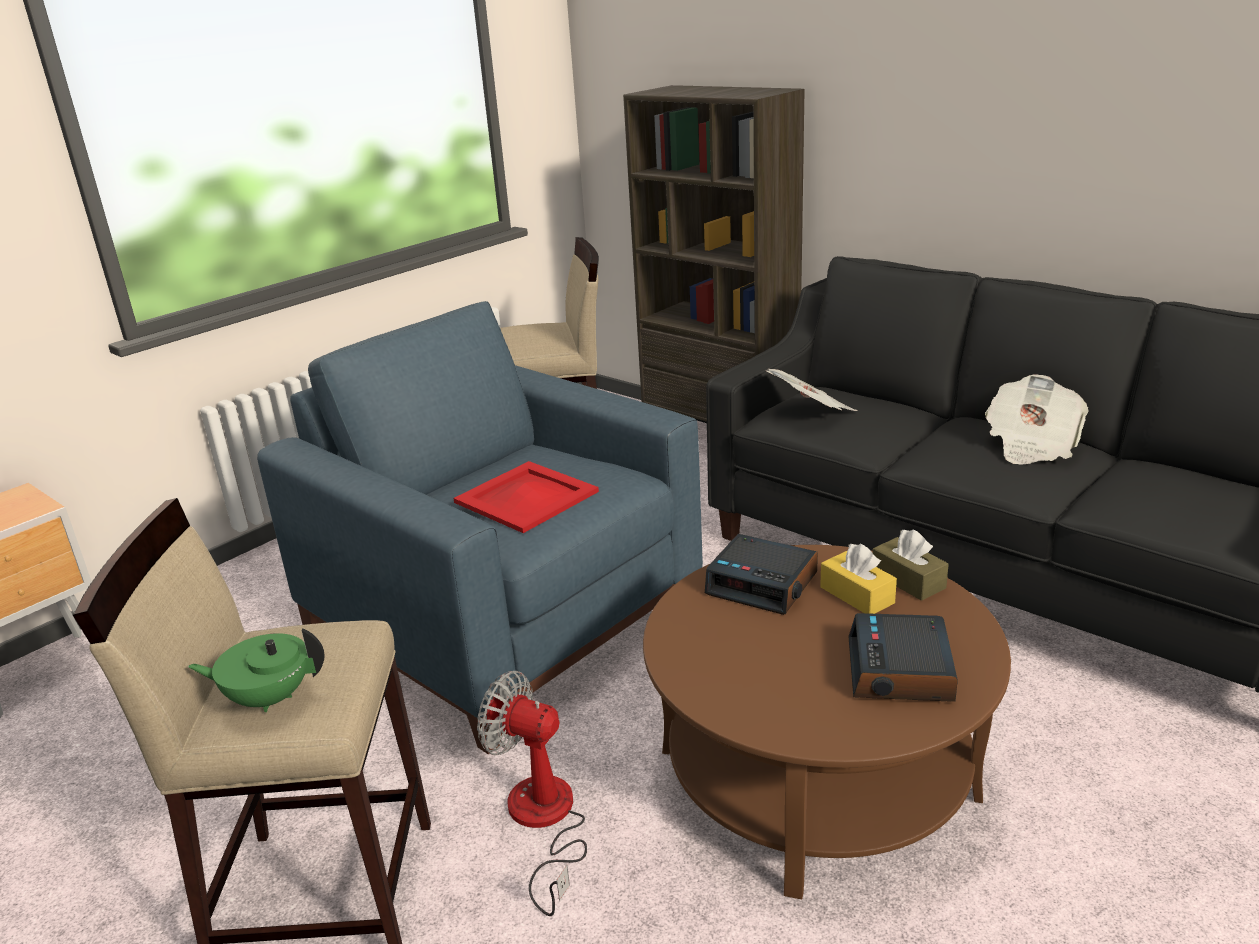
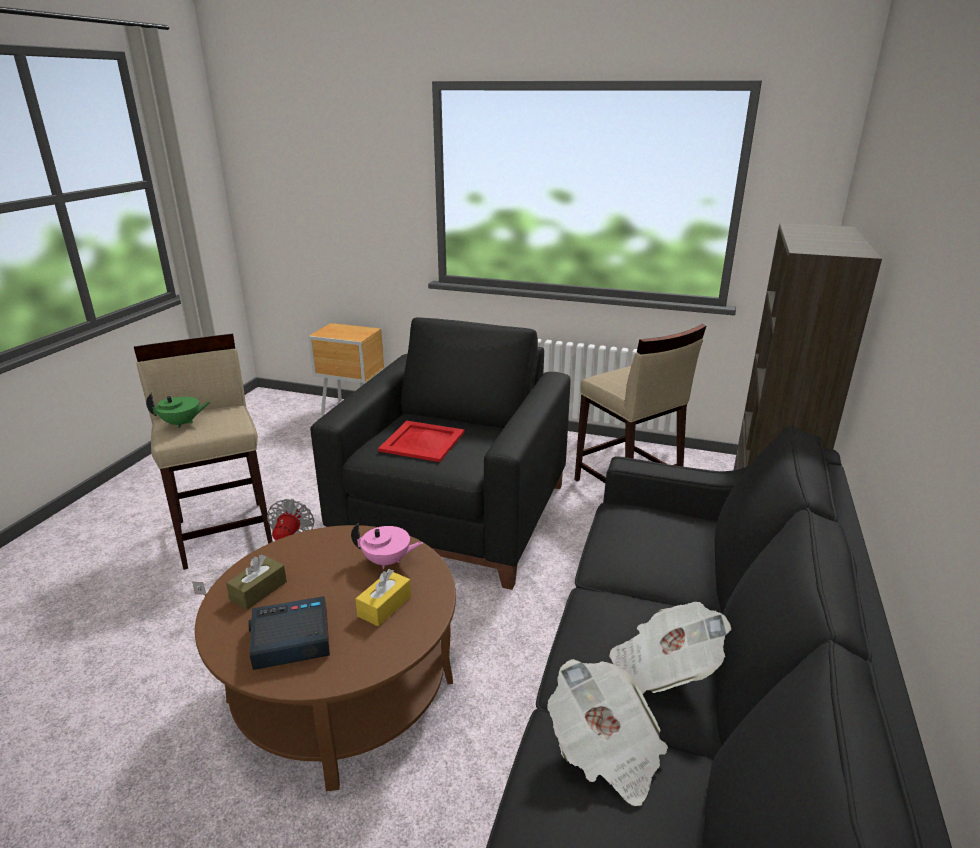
camera: 65 degrees right, 0 degrees up
green teapot [188,628,325,712] -> green teapot turned 105 degrees clockwise [146,393,210,428]
blue armchair [257,301,703,754] -> black armchair [310,317,571,590]
alarm clock [705,534,818,615] -> pink teapot [351,523,423,569]
newspaper [766,369,858,411] -> newspaper moved to [547,659,668,806]
brown tissue box [873,529,949,601] -> brown tissue box moved to [226,554,287,610]

